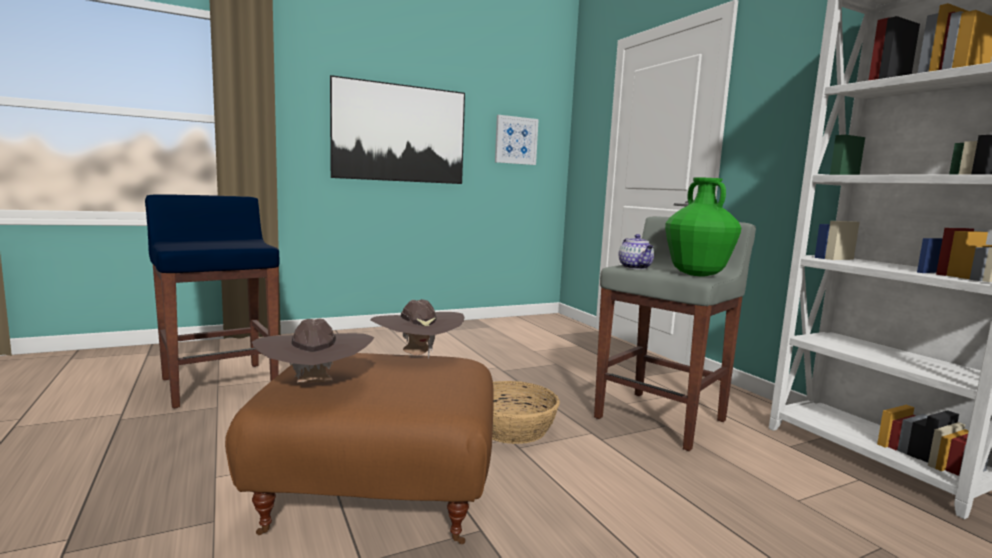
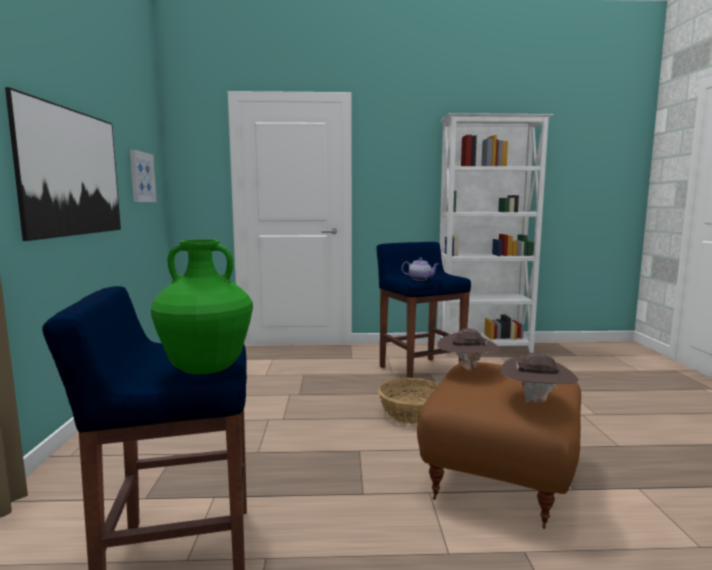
camera: 65 degrees left, 0 degrees up
grey stool [594,216,756,451] -> blue stool [376,242,471,378]
green vase [665,178,741,277] -> green vase moved to [151,239,253,374]

